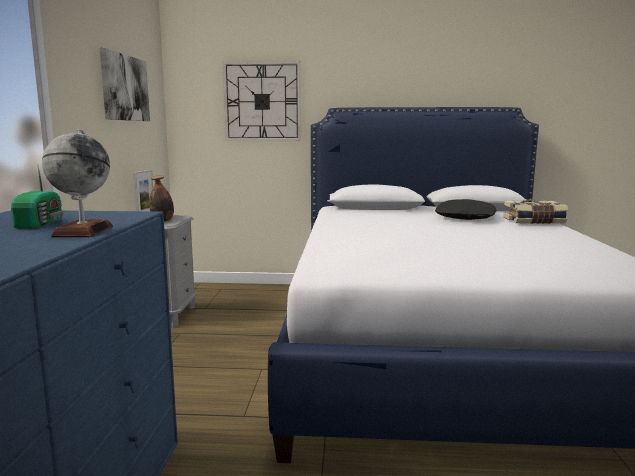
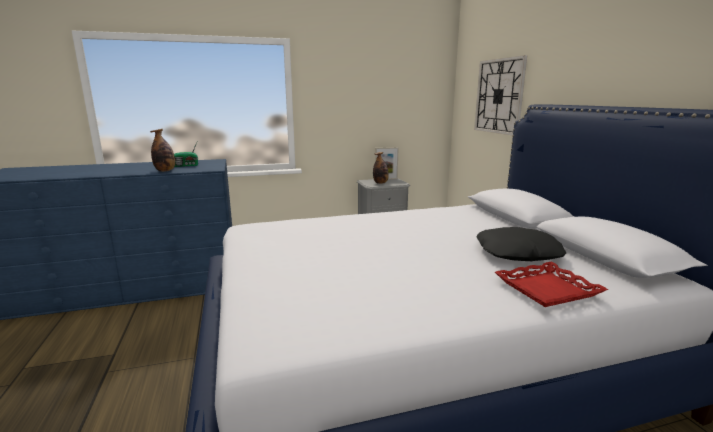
camera: 70 degrees right, 5 degrees up
globe [42,129,113,237] -> bottle [150,129,175,172]
picture [100,48,150,121] -> none
book [503,200,568,224] -> red tray [495,262,608,307]

